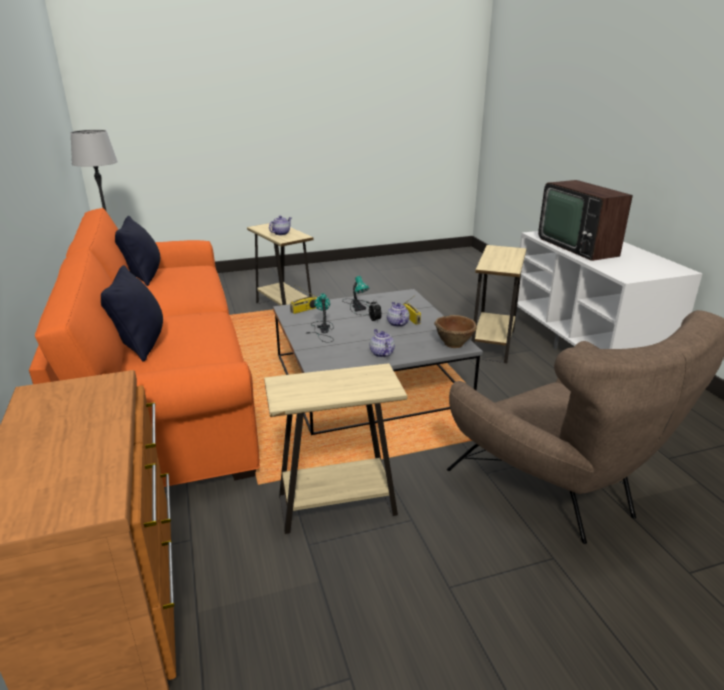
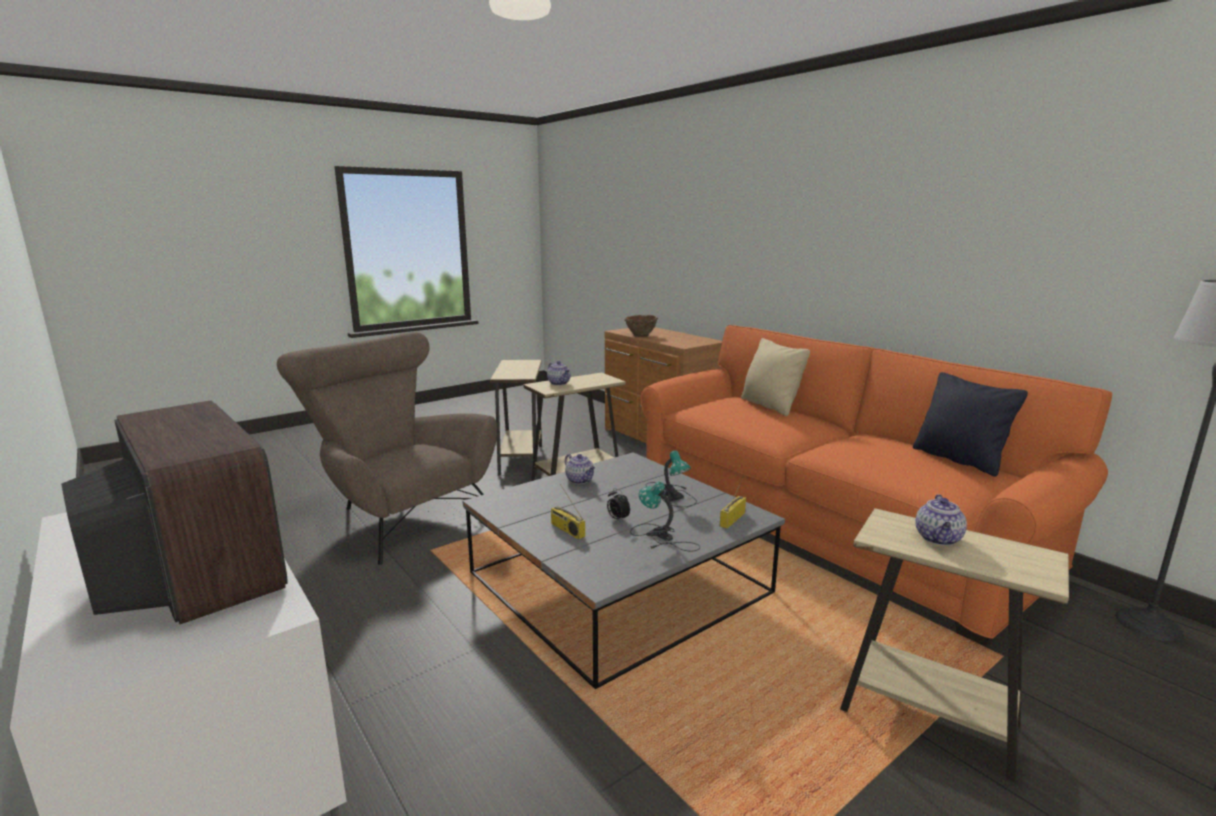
camera: 160 degrees right, 10 degrees down
black pillow [101,265,163,362] -> beige pillow [741,338,810,416]
teapot [387,302,410,327] -> teapot moved to [547,361,571,385]
brown bowl [434,315,477,348] -> brown bowl moved to [624,315,658,337]
beige side table [472,245,526,363] -> beige side table moved to [490,360,542,476]

